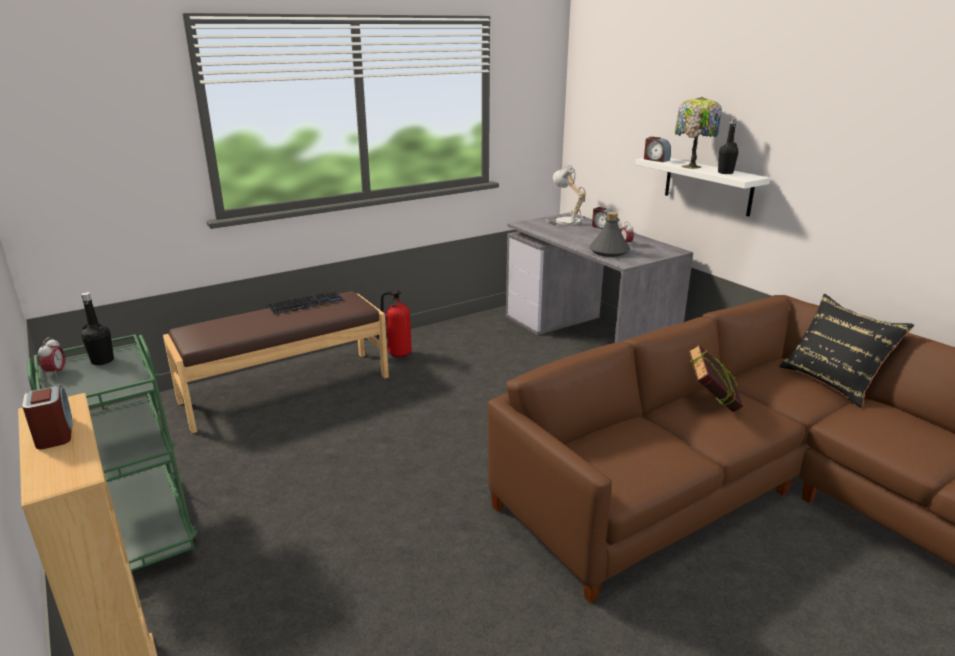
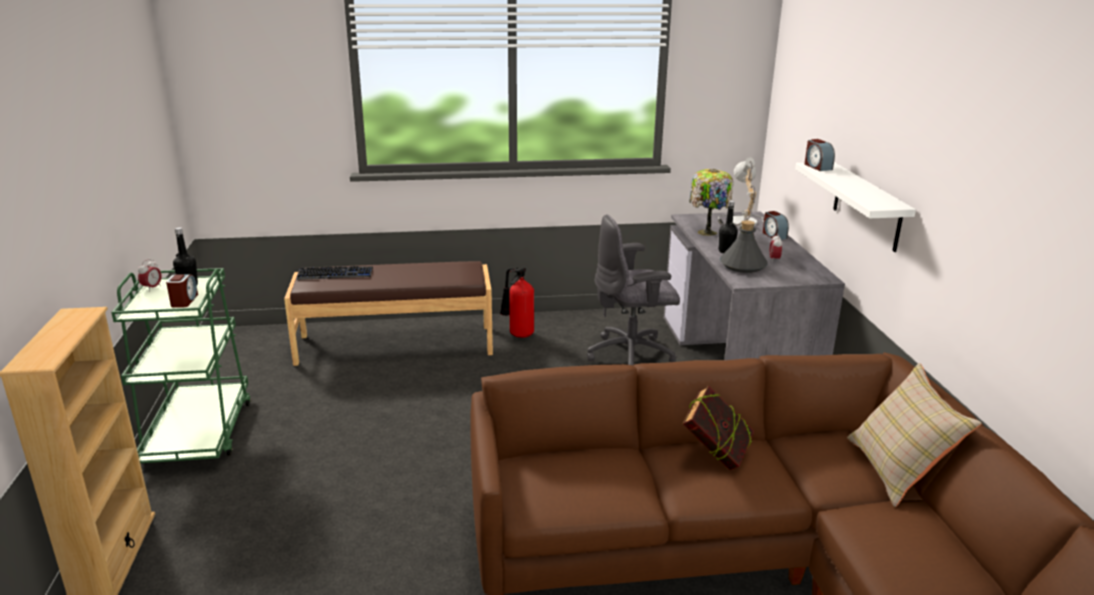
camera: 25 degrees right, 0 degrees up
alarm clock [22,385,72,449] -> alarm clock moved to [166,274,198,308]
keyboard [267,291,343,315] -> keyboard moved to [296,266,373,280]
table lamp [675,97,722,169] -> table lamp moved to [689,169,733,236]
black bottle [718,118,739,174] -> black bottle moved to [718,200,738,254]
black pillow [779,294,914,407] -> beige pillow [847,363,982,507]
none -> grey office chair [587,214,680,365]

